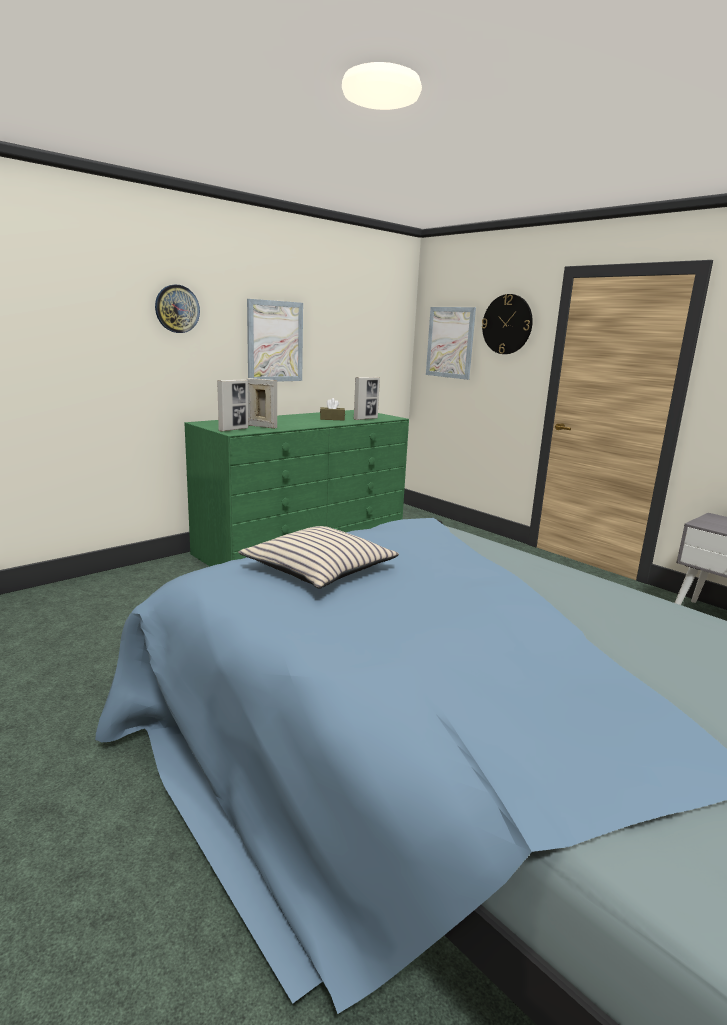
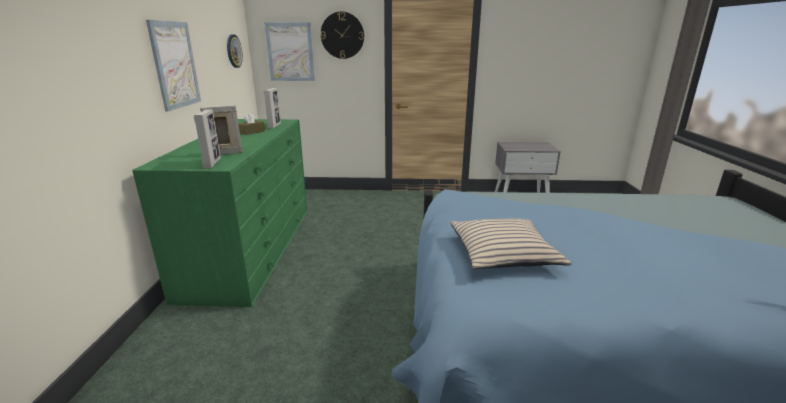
camera: 45 degrees left, 5 degrees up
wall clock [155,285,200,333] -> wall clock moved to [227,35,243,68]

